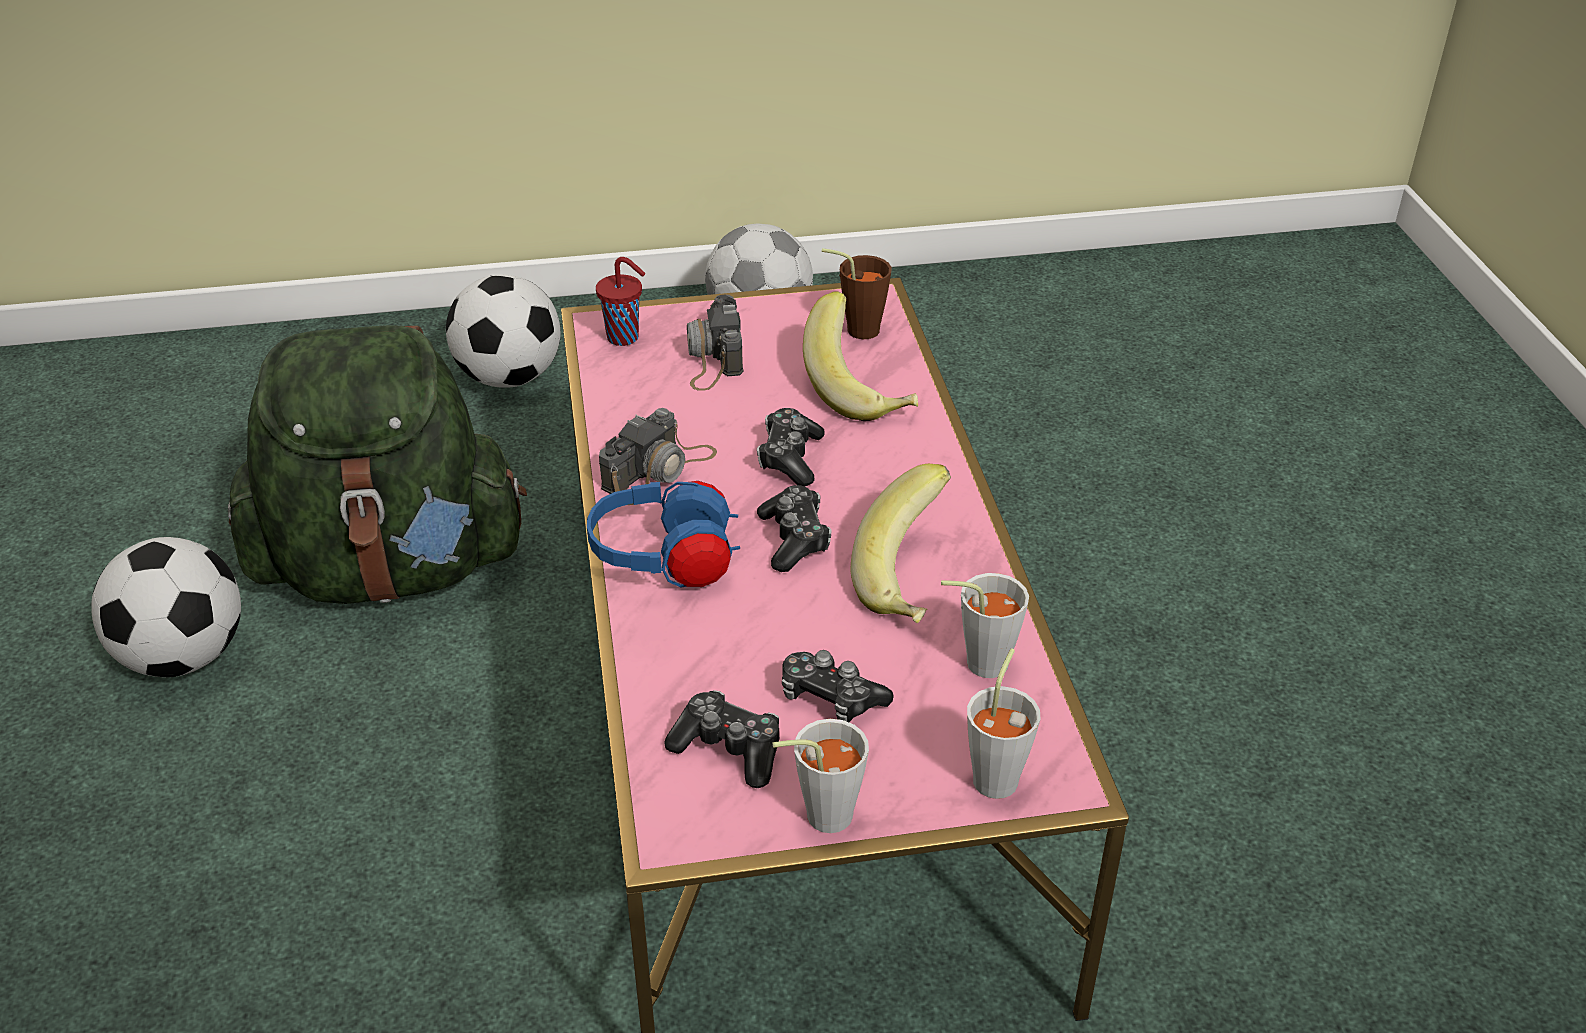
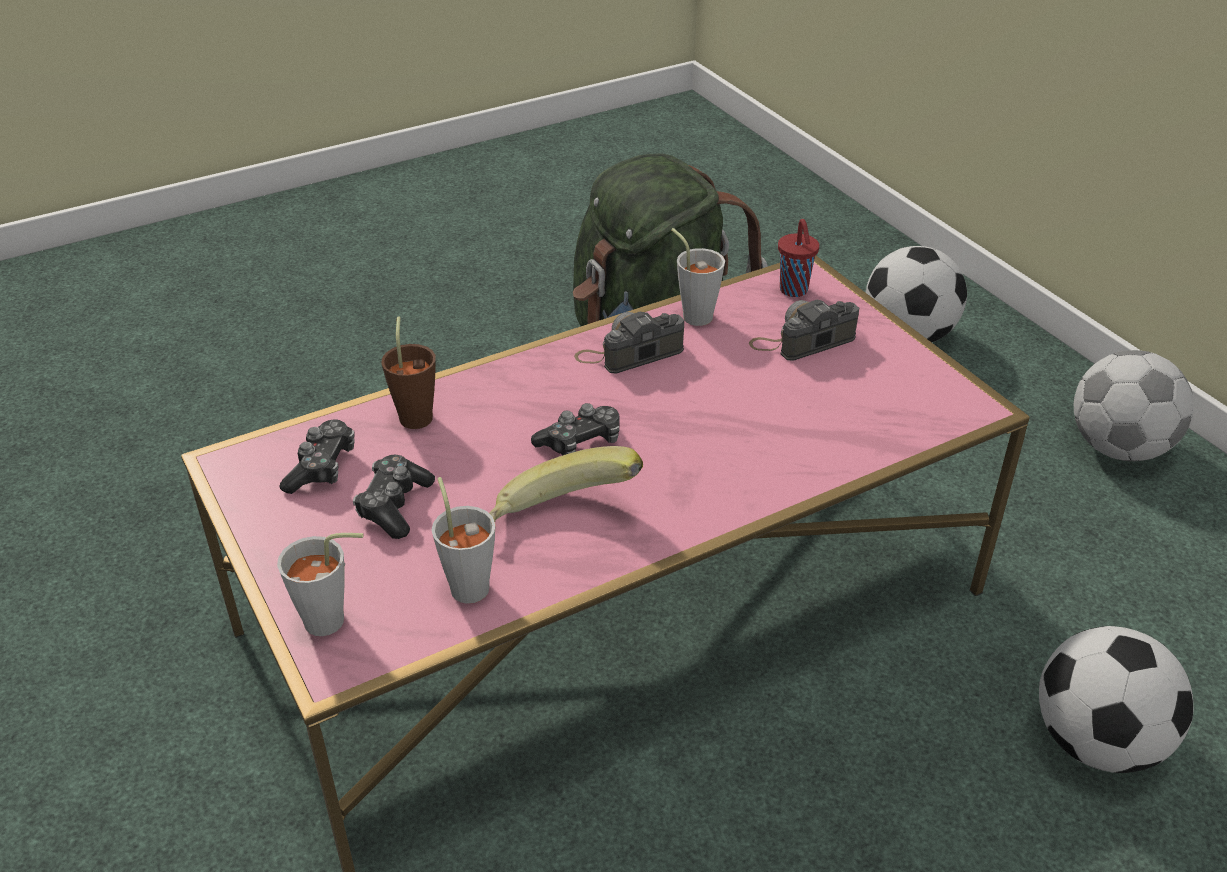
camera: 70 degrees right, 0 degrees up
football [91,537,241,677] -> football moved to [1039,626,1193,773]
blue headphones [587,481,740,588] -> none
camera [599,408,717,505] -> camera turned 135 degrees clockwise [574,312,684,373]
game controller [757,408,825,486] -> none
grey cup [773,719,869,833] -> grey cup moved to [671,228,725,326]
banana [803,291,918,421] -> none
brown cup [822,248,892,339] -> brown cup moved to [381,316,436,429]

